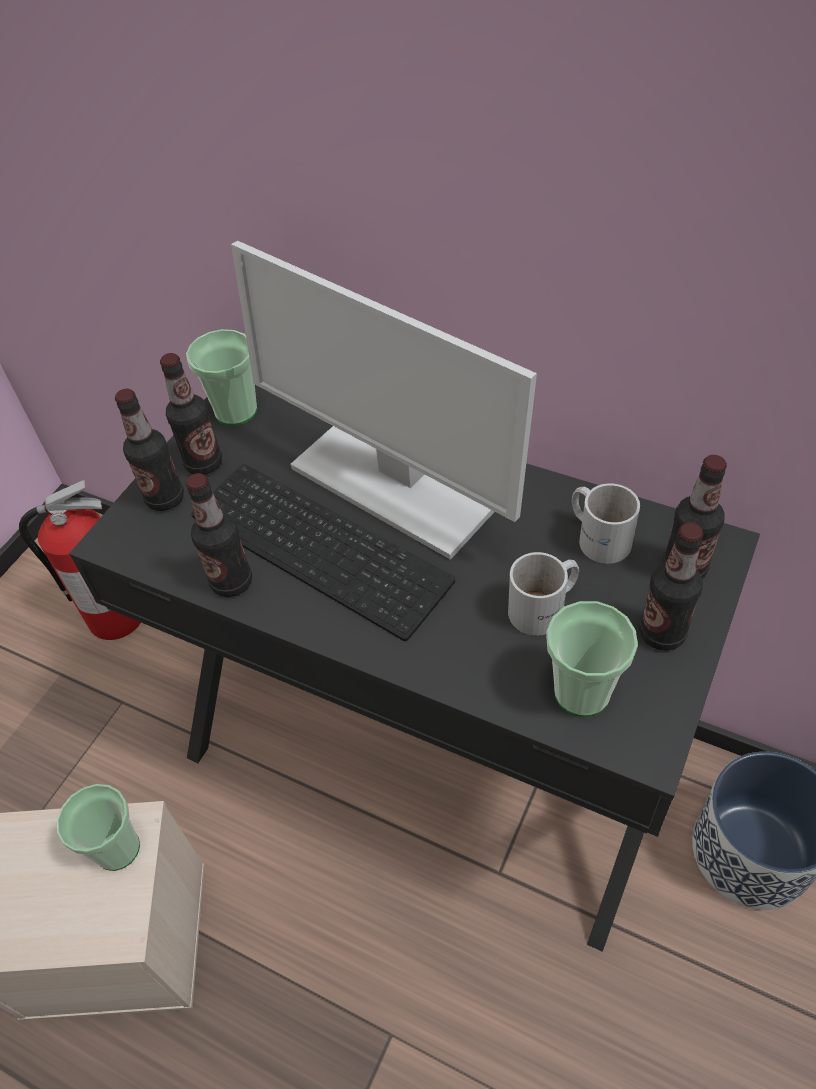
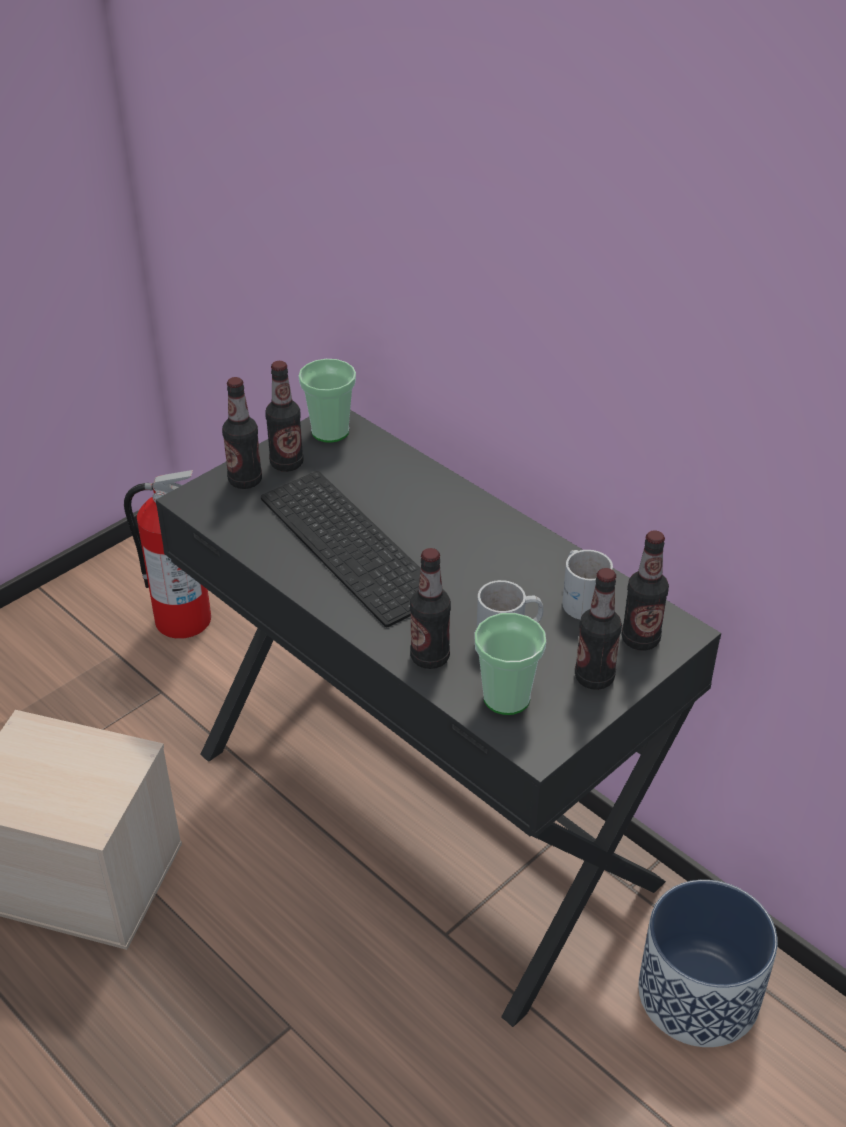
camera: 15 degrees right, 10 degrees down
cup [56,784,140,871] -> none
bottle [186,473,252,597] -> bottle moved to [410,548,451,669]
monitor [231,241,537,560] -> none

